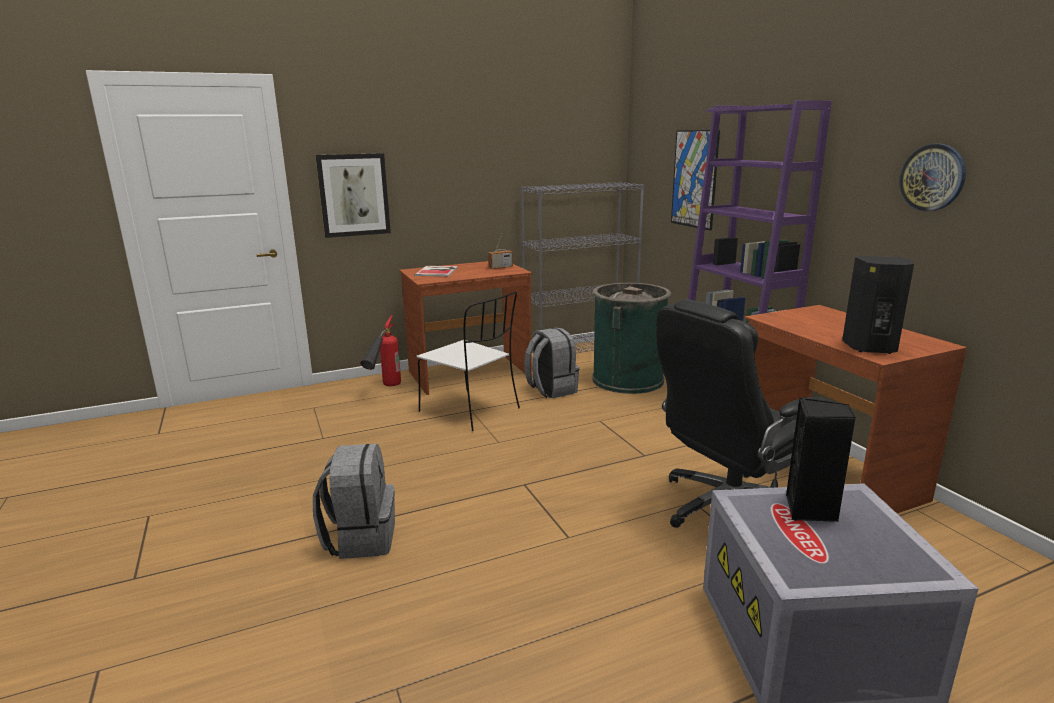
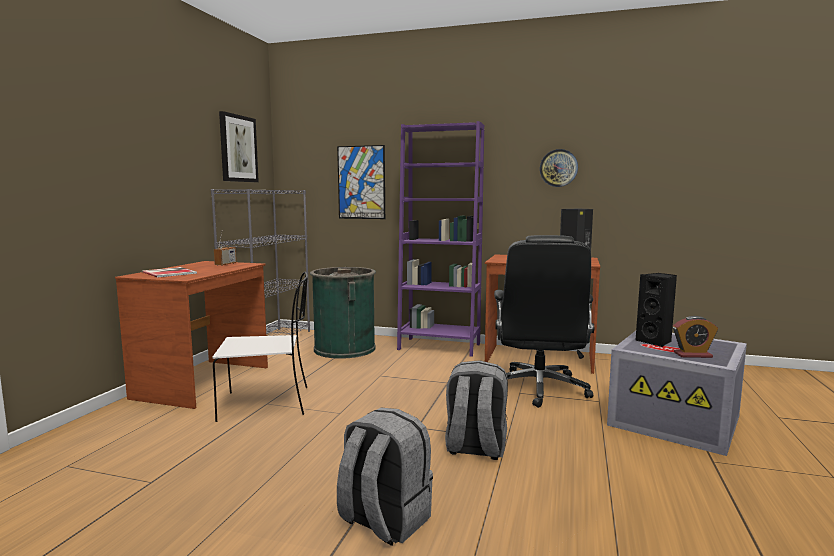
camera: 50 degrees left, 10 degrees down
picture [316,153,391,238] -> picture moved to [219,111,259,182]
fire extinguisher [360,315,401,386] -> none
grey backpack [524,327,579,399] -> grey backpack moved to [445,360,508,460]
none -> alarm clock [673,316,718,358]

